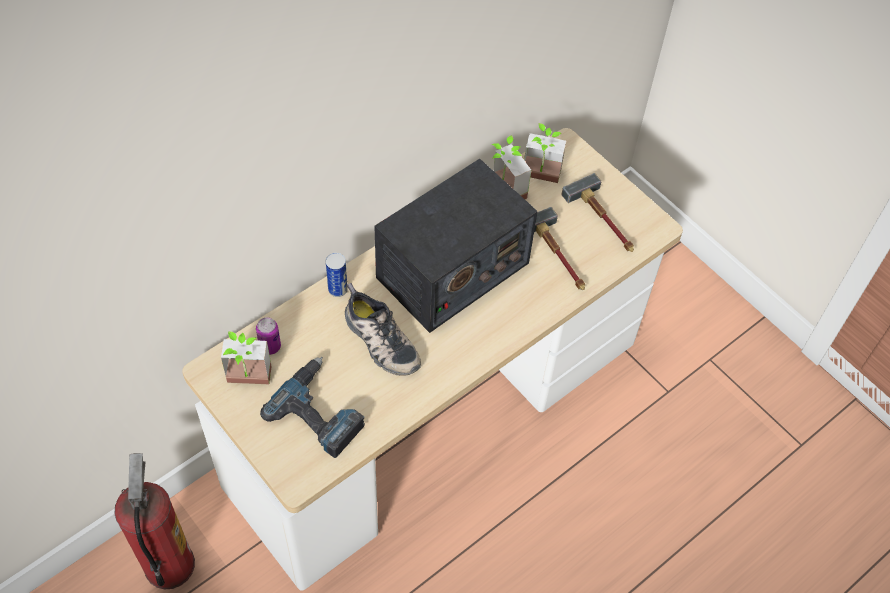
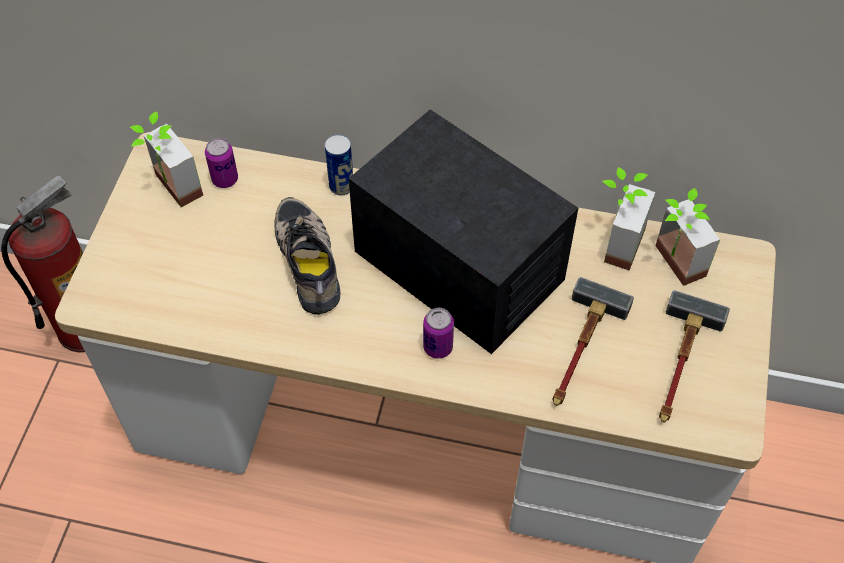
camera: 55 degrees right, 0 degrees up
power drill [260,357,365,458] -> none
shoe [345,283,421,376] -> shoe turned 150 degrees clockwise [274,197,340,315]
radio [374,159,538,333] -> radio turned 150 degrees counterclockwise [348,109,578,354]
none -> can [423,308,454,359]

